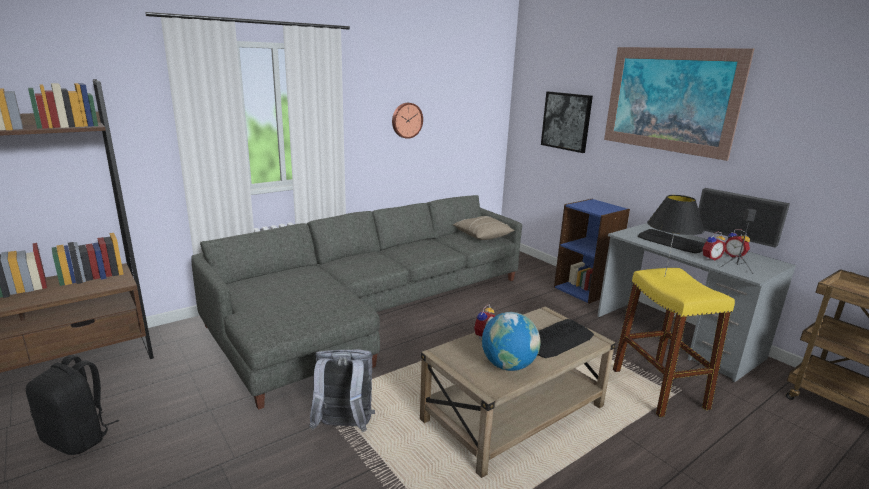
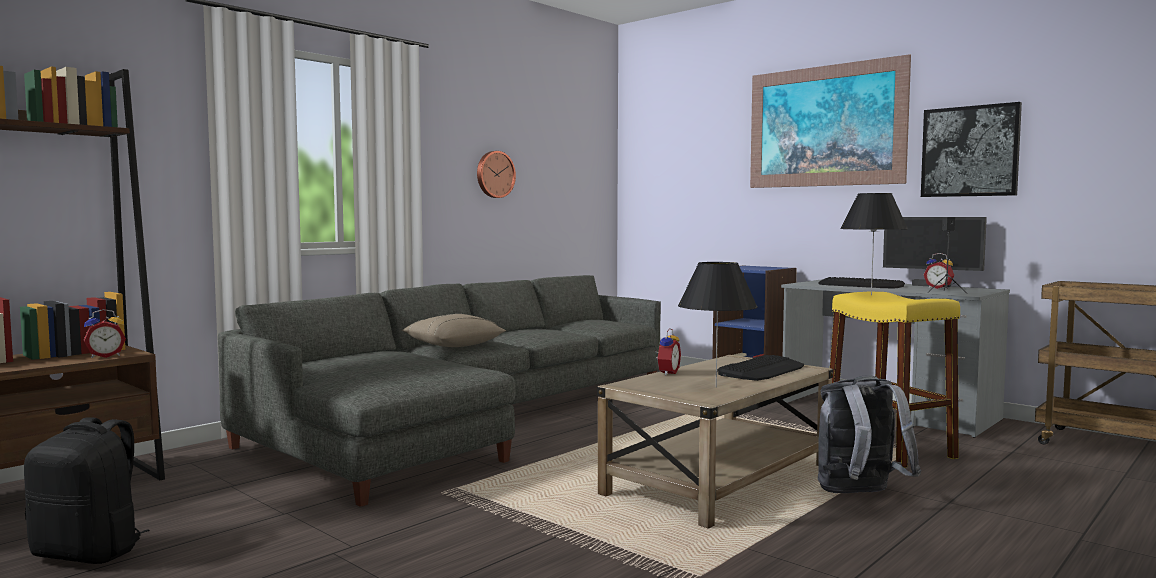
camera: 10 degrees left, 15 degrees down
grey backpack [309,349,375,432] -> grey backpack moved to [818,375,921,493]
beige pillow [453,216,515,240] -> beige pillow moved to [402,314,506,347]
globe [482,312,541,371] -> black table lamp [678,262,758,387]
picture [541,92,593,153] -> picture moved to [921,102,1022,197]
alarm clock [702,232,725,261] -> alarm clock moved to [84,309,126,358]

